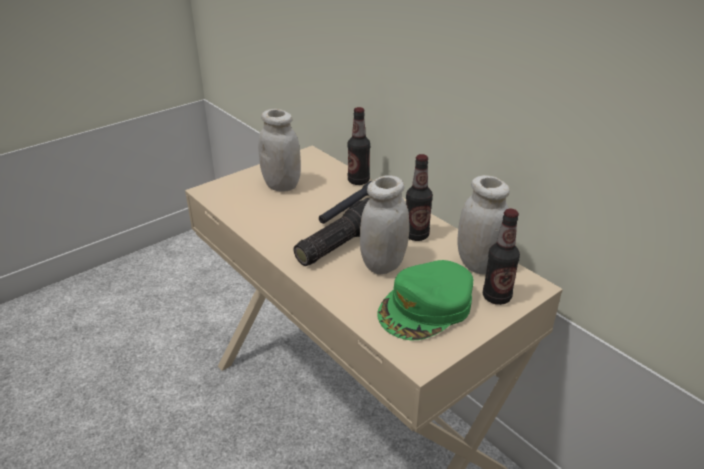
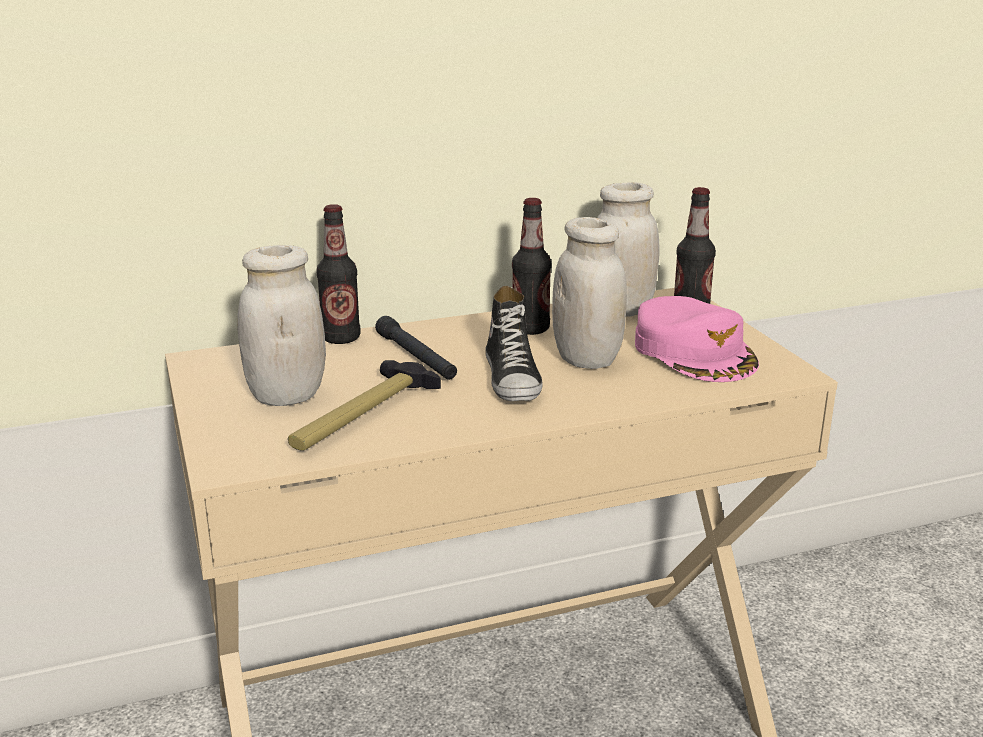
camera: 70 degrees left, 10 degrees down
flashlight [293,198,370,266] -> shoe [485,286,543,401]
green cap [377,260,473,340] -> pink cap [635,296,759,382]
none -> hammer [288,360,441,451]

